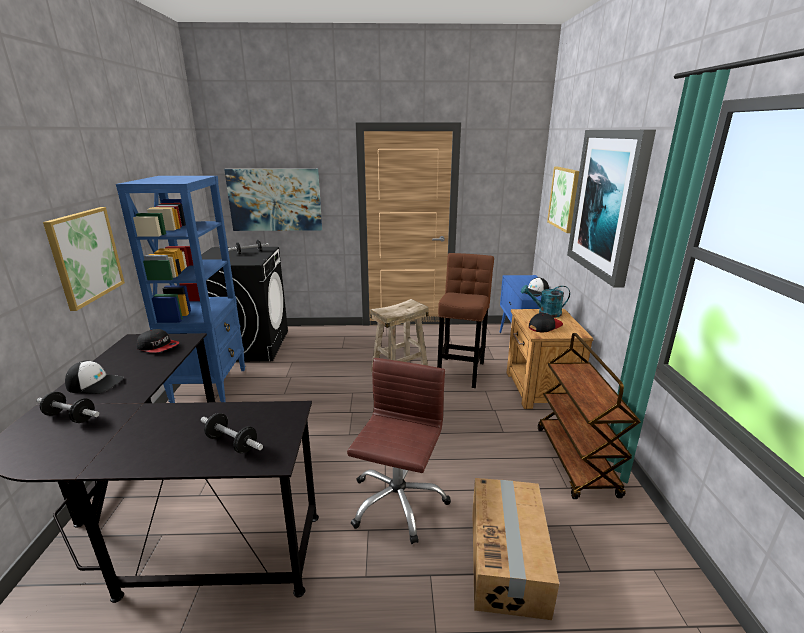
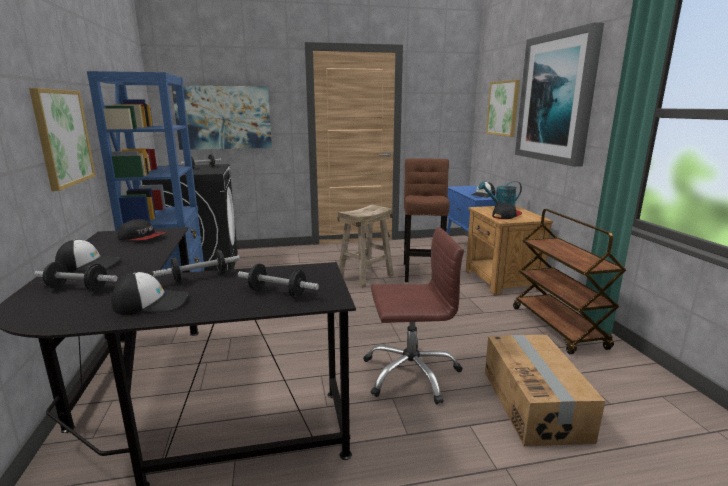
camera: 10 degrees left, 5 degrees down
brown office chair [347,358,451,544] -> brown office chair turned 75 degrees clockwise [363,227,464,405]
none -> cap [111,272,189,315]
none -> dumbbell [153,249,240,283]

